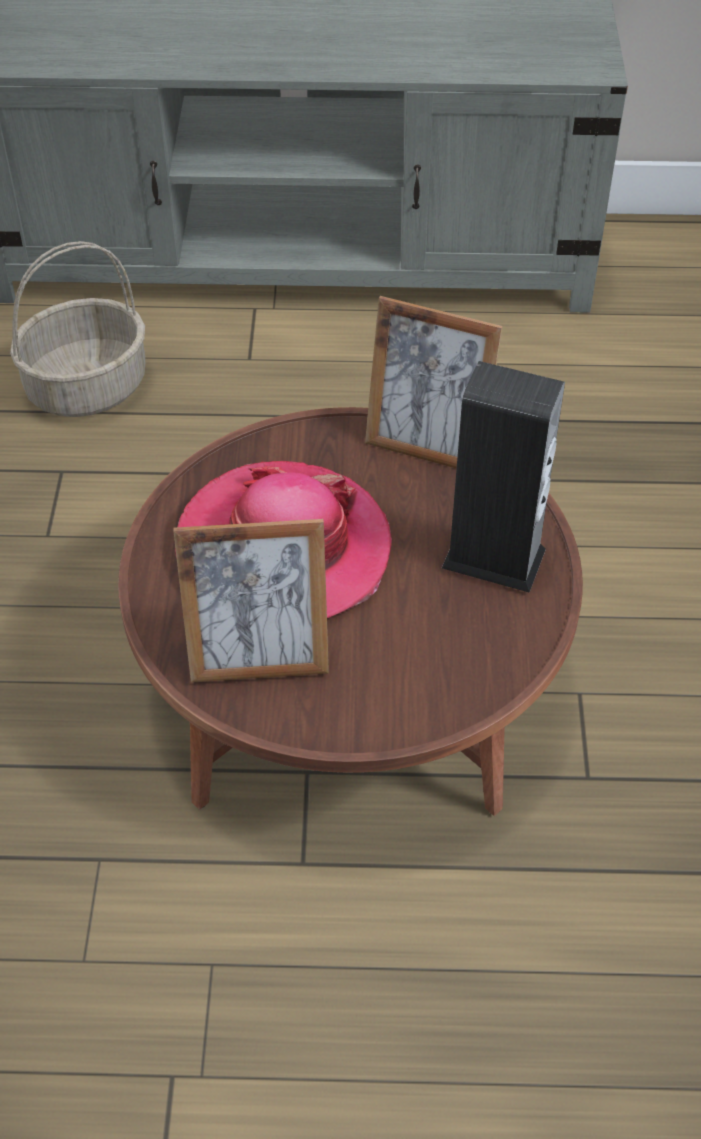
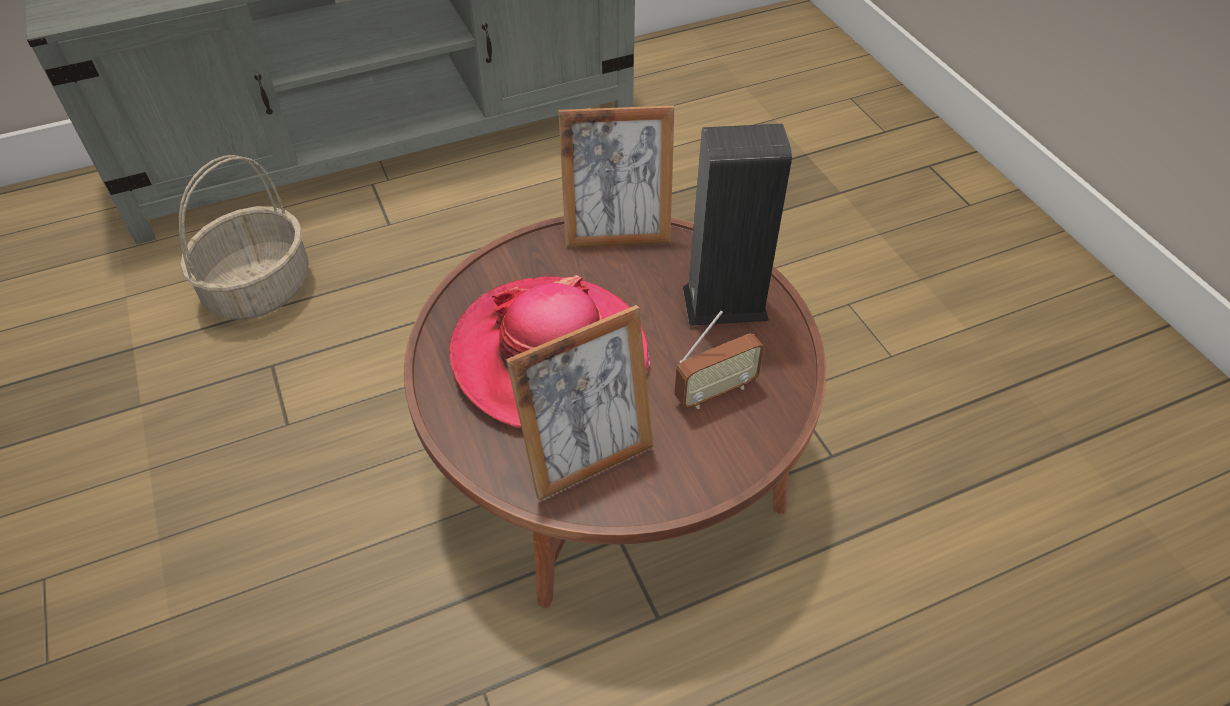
camera: 25 degrees left, 0 degrees up
none -> radio [674,311,764,409]

